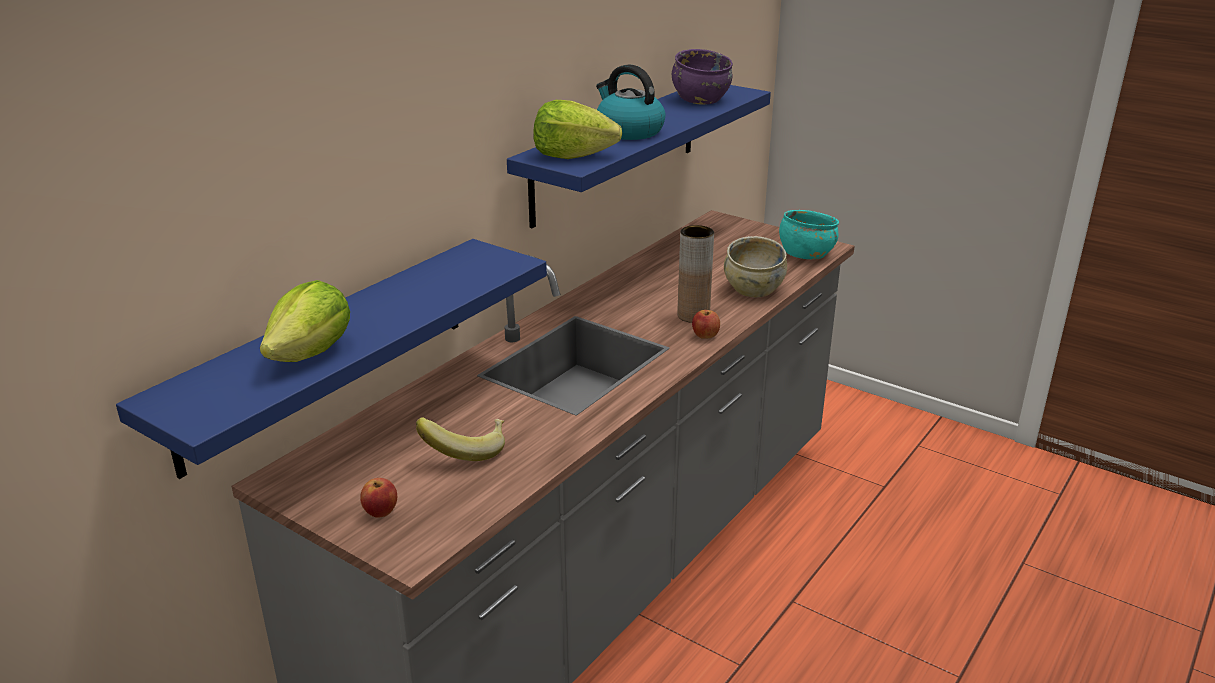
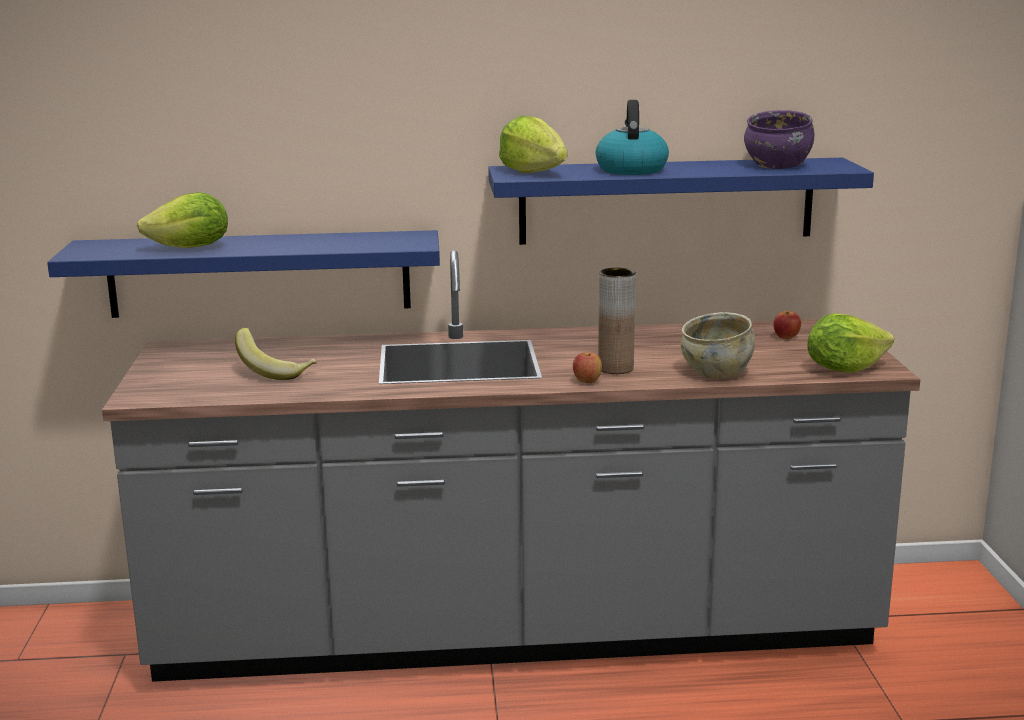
camera: 50 degrees right, 10 degrees down
apple [360,478,397,518] -> apple moved to [773,311,801,339]
turquoise bowl [779,210,839,259] -> lettuce [807,314,894,373]

